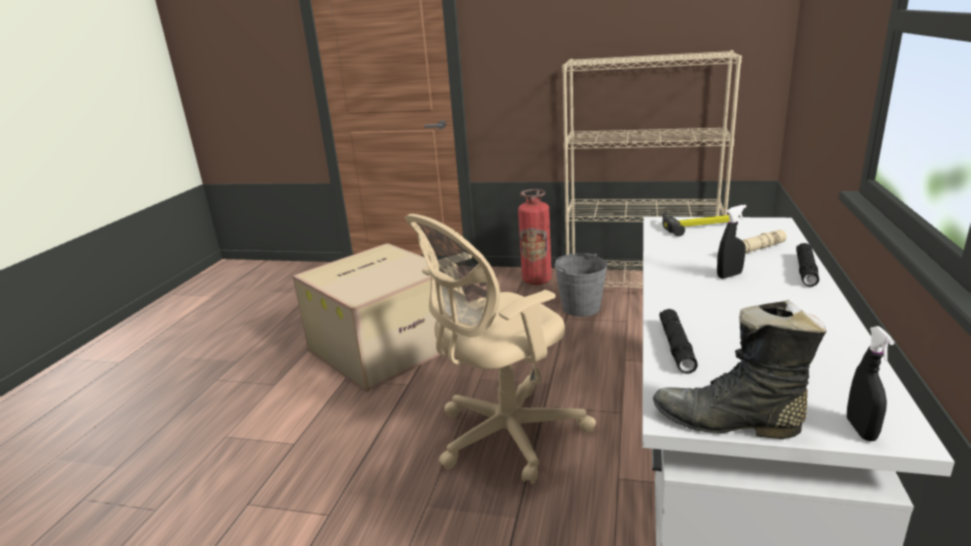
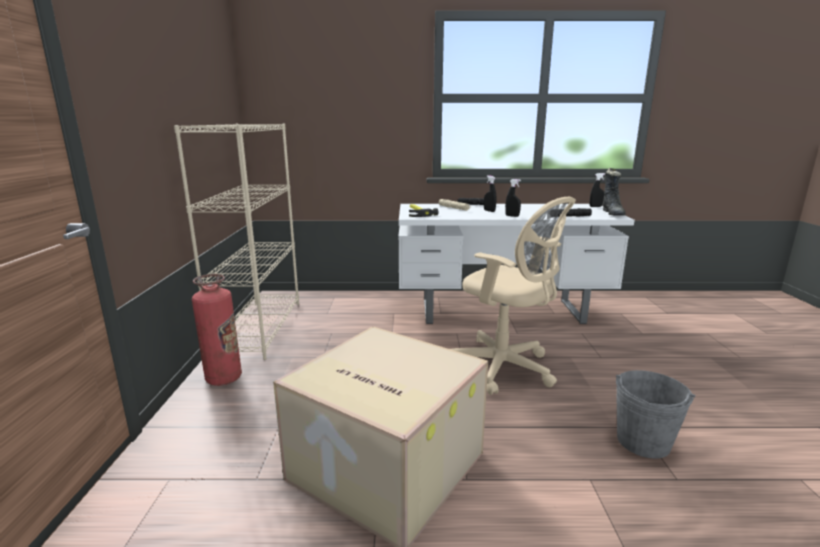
camera: 105 degrees left, 5 degrees down
grey bucket [555,253,608,317] -> grey bucket moved to [616,370,695,459]
none -> black spray bottle [505,179,521,217]

